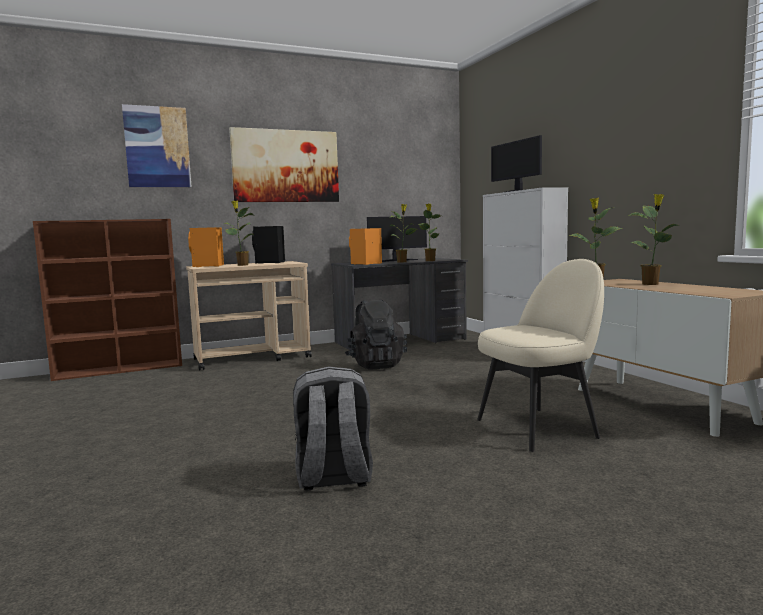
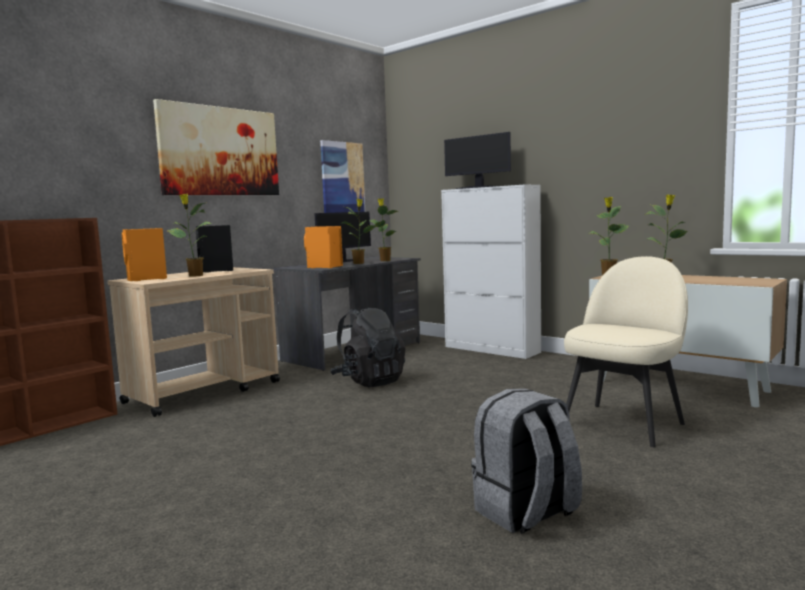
camera: 25 degrees left, 0 degrees up
picture [122,104,192,187] -> picture moved to [320,140,365,213]

